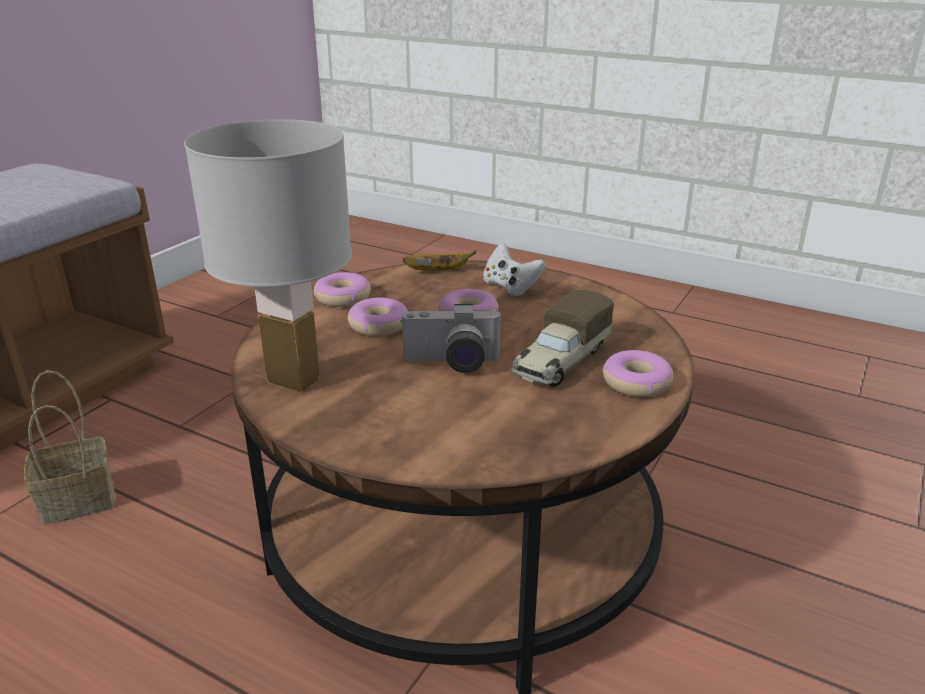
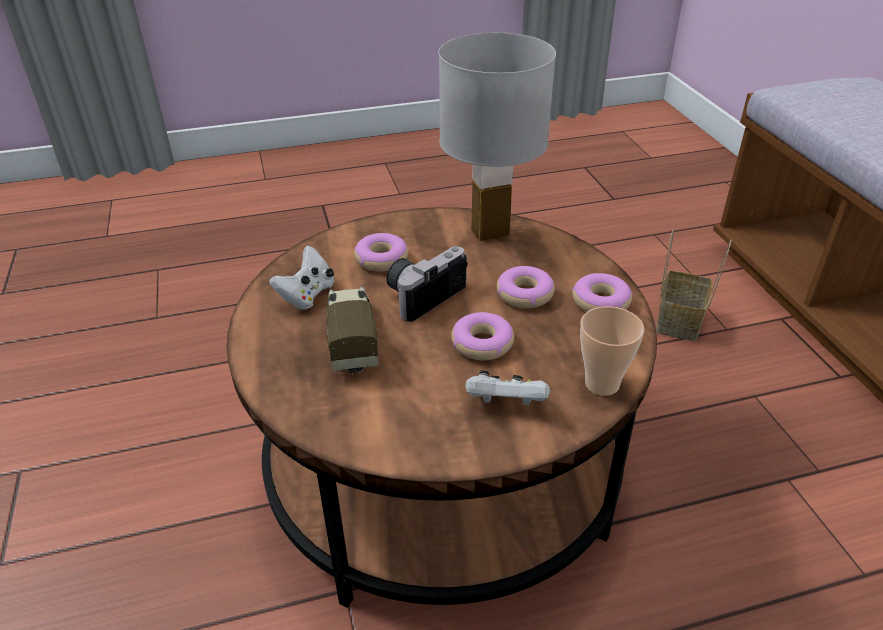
camera: 135 degrees right, 10 degrees up
banana [403,250,476,271] -> cup [580,306,644,396]
donut [602,350,673,397] -> donut moved to [354,233,408,272]
none -> white game controller [269,246,334,310]

